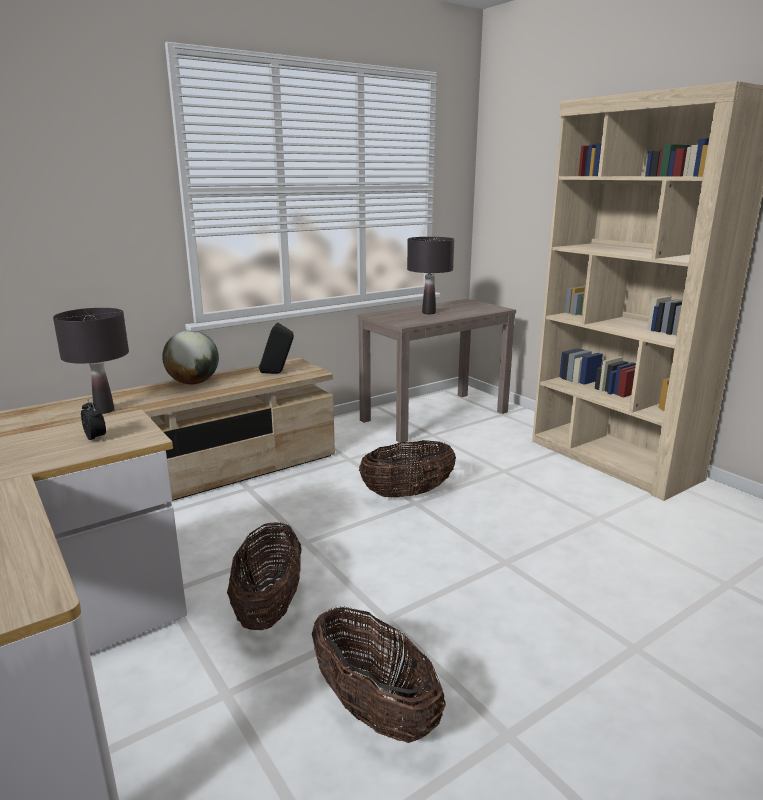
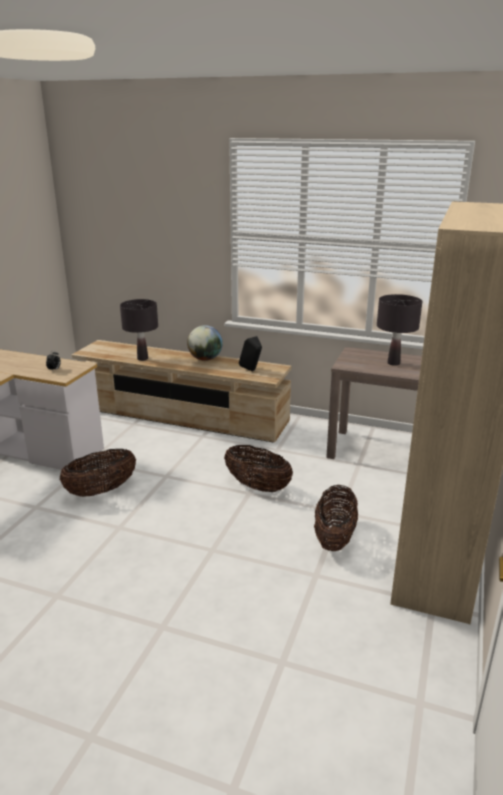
camera: 55 degrees right, 5 degrees up
basket [312,607,445,743] -> basket moved to [314,485,358,551]

